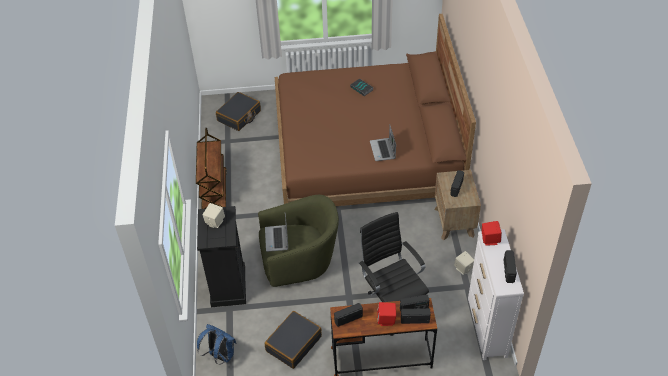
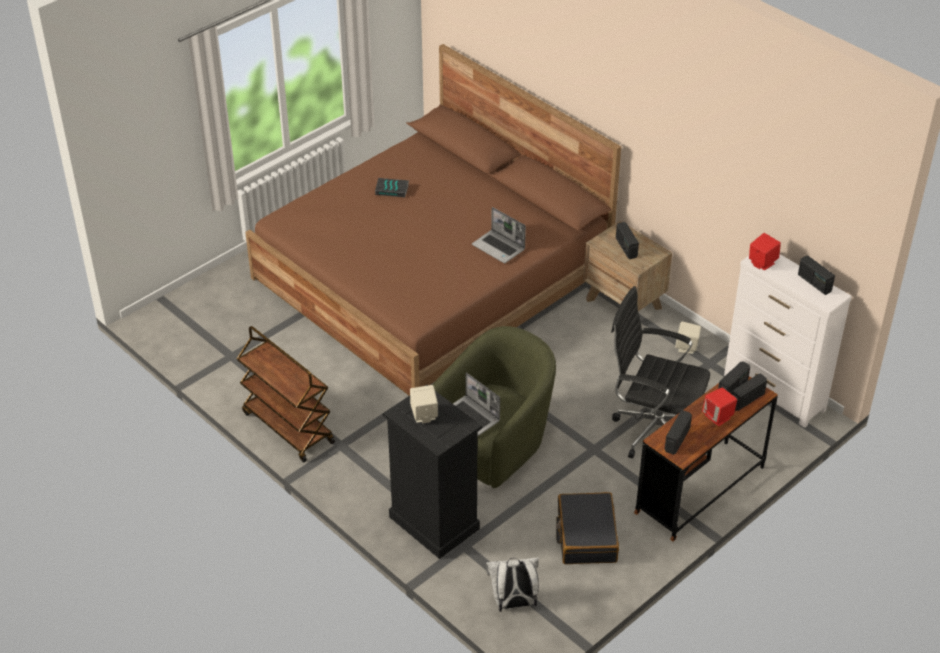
camera: 40 degrees left, 5 degrees down
blue backpack [197,324,237,365] -> white backpack [486,557,539,612]
black suitcase [216,92,261,131] -> none

